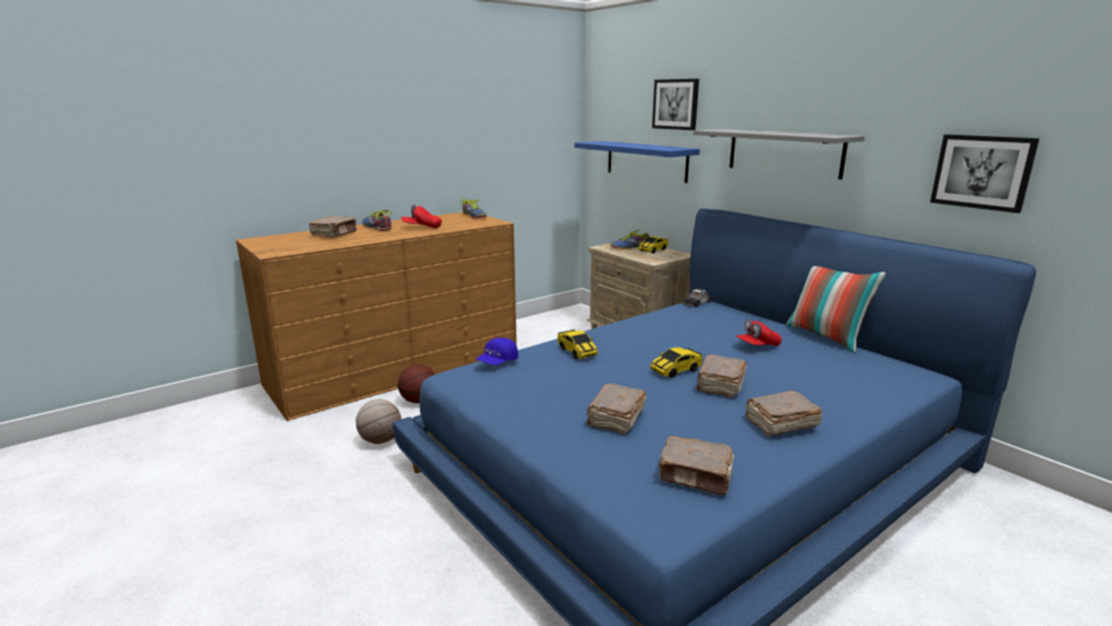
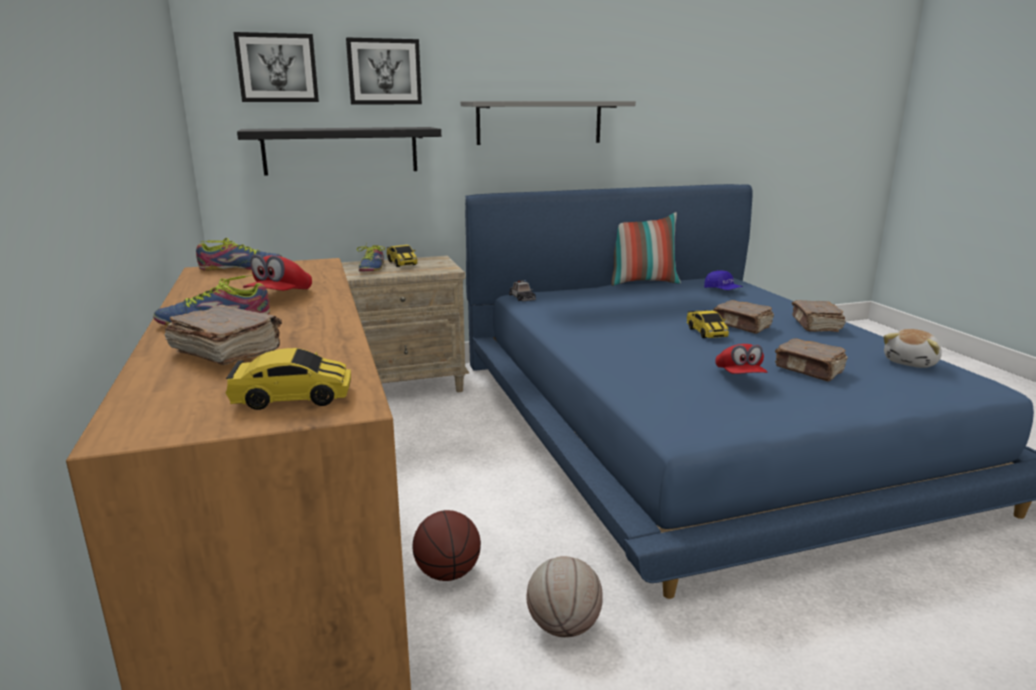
camera: 70 degrees left, 0 degrees up
blue cap [476,338,518,365] -> blue cap moved to [704,270,743,290]
toy car [557,330,598,359] -> toy car moved to [226,348,351,410]
blue shelf [574,141,700,183] -> black shelf [237,127,441,176]
brown book [658,436,734,496] -> plush toy [883,329,942,368]
red cap [736,319,781,346] -> red cap moved to [715,344,767,374]
picture [930,134,1040,213] -> picture moved to [233,32,319,102]

